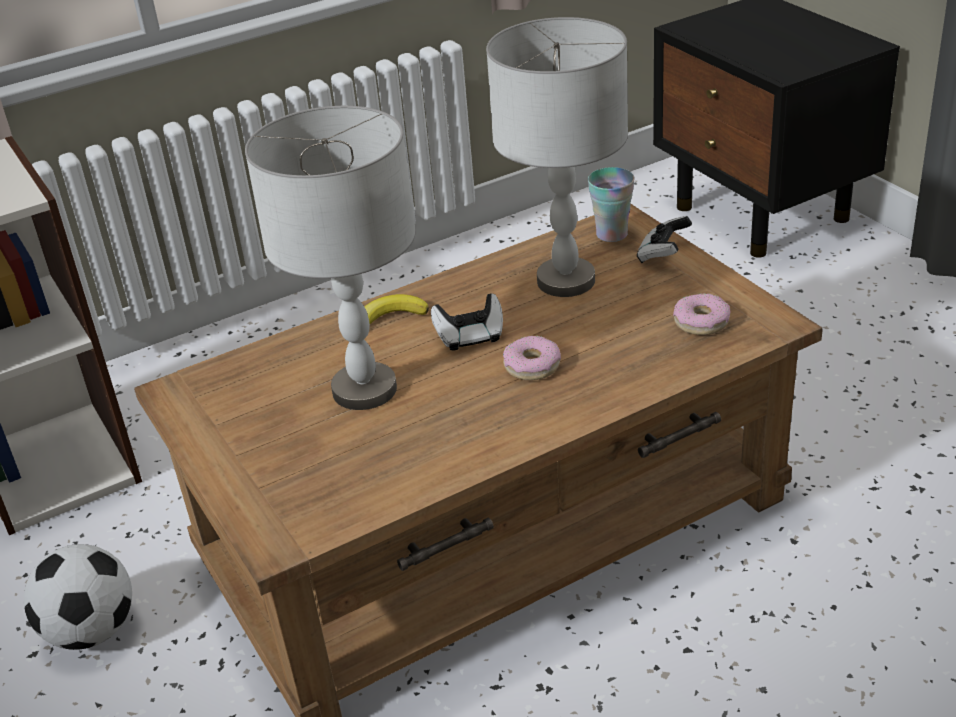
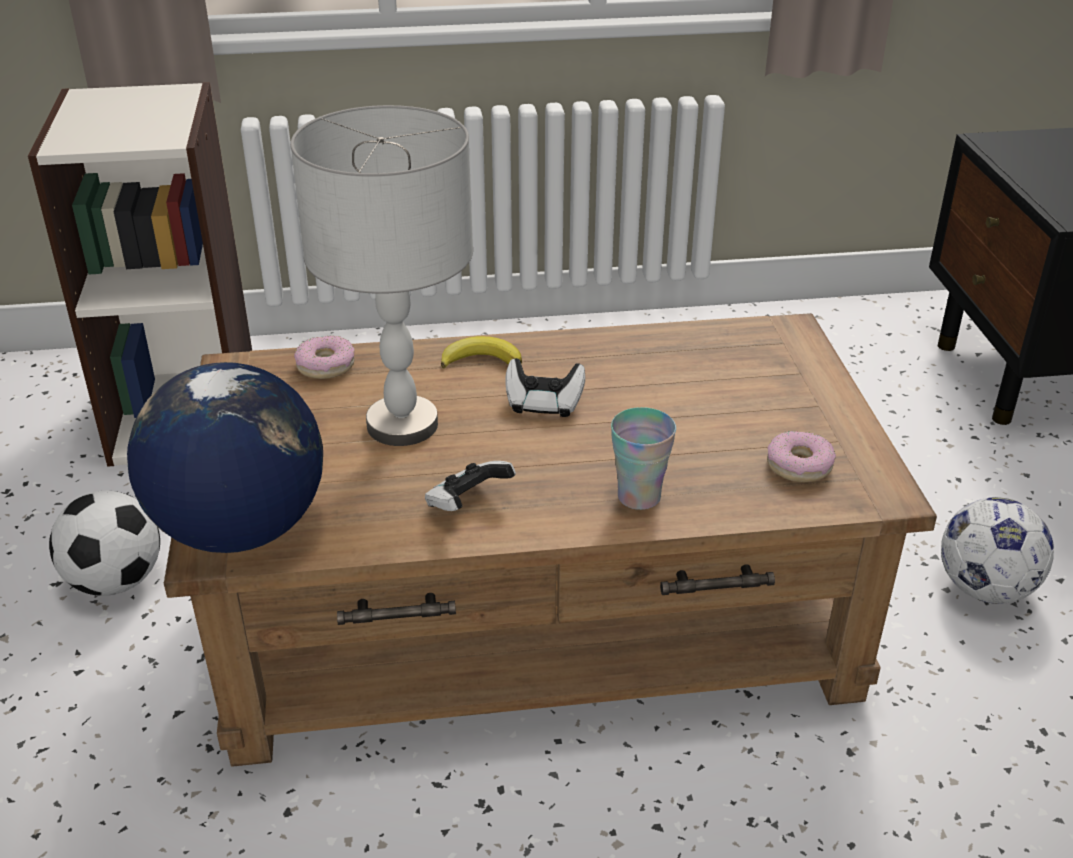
camera: 20 degrees right, 0 degrees up
grey table lamp [486,17,628,297] -> none
donut [503,336,561,380] -> donut moved to [294,336,355,379]
cup [588,167,634,242] -> cup moved to [611,407,676,510]
game controller [637,216,692,263] -> game controller moved to [425,461,516,511]
none -> globe [127,362,323,553]
none -> football [941,497,1054,604]

